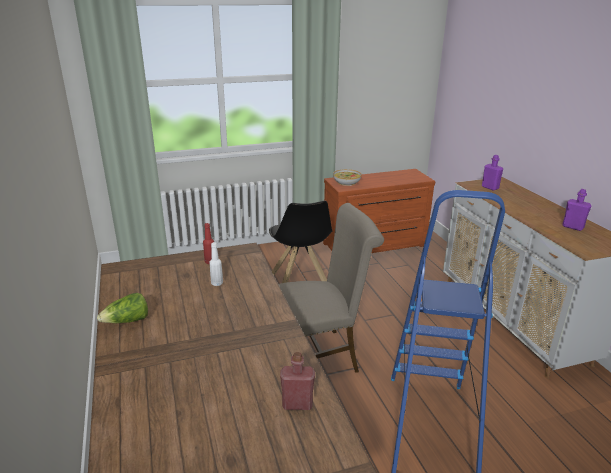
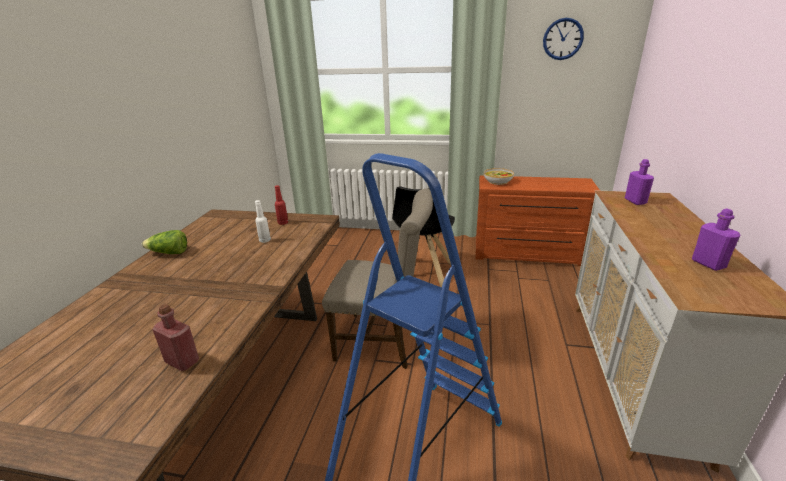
camera: 30 degrees right, 0 degrees up
none -> wall clock [543,18,584,60]

